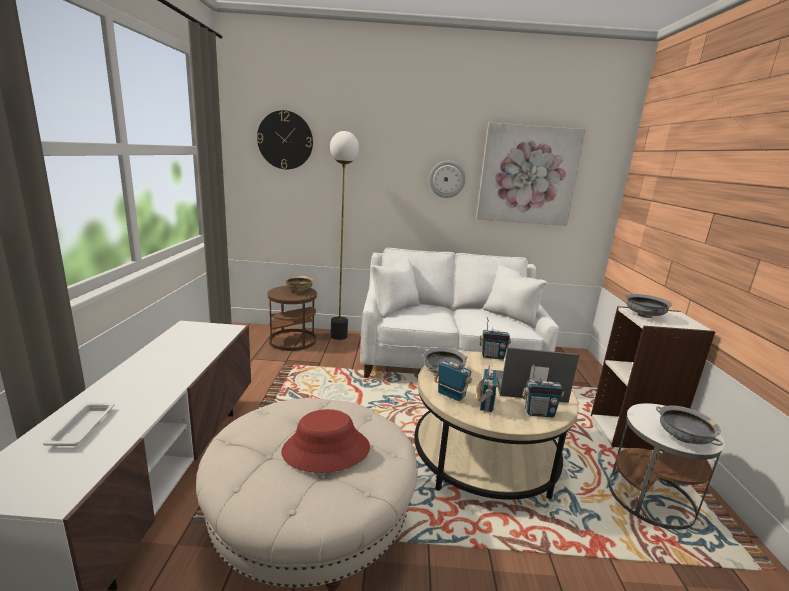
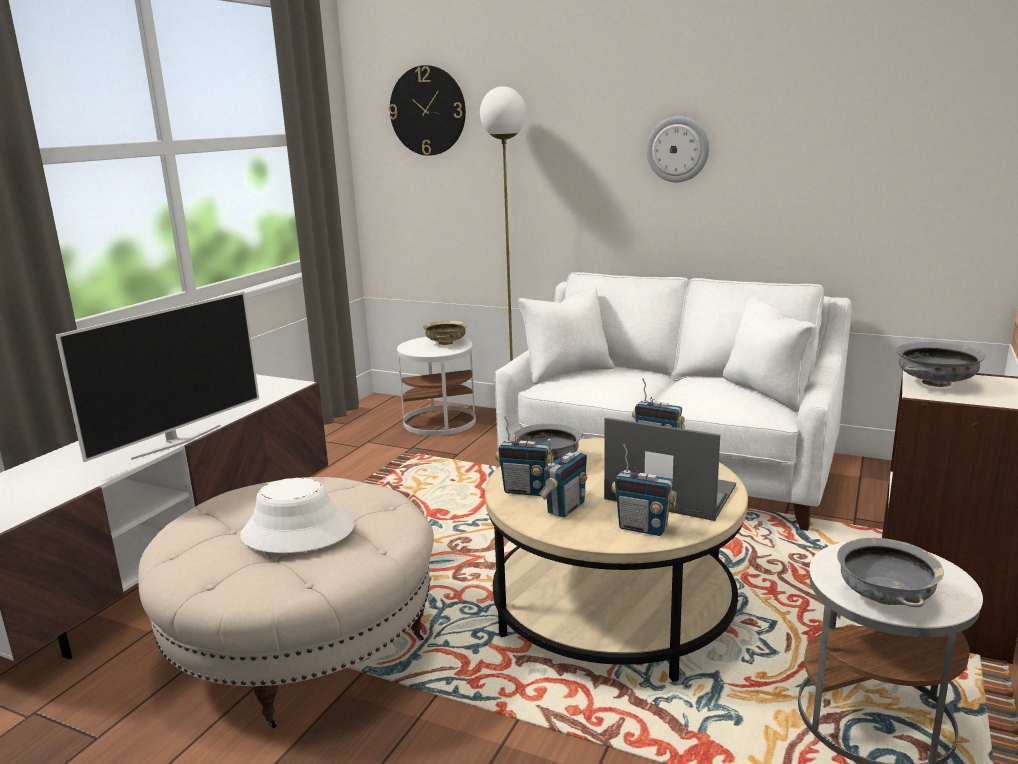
camera: 25 degrees right, 0 degrees up
white tray [43,402,115,446] -> none
brown side table [267,286,317,351] -> white side table [397,337,476,436]
red hat [281,409,370,473] -> white hat [240,478,354,553]
radio [434,356,472,401] -> radio turned 135 degrees clockwise [496,416,554,496]
picture [476,122,586,226] -> none
none -> television [56,291,259,462]

